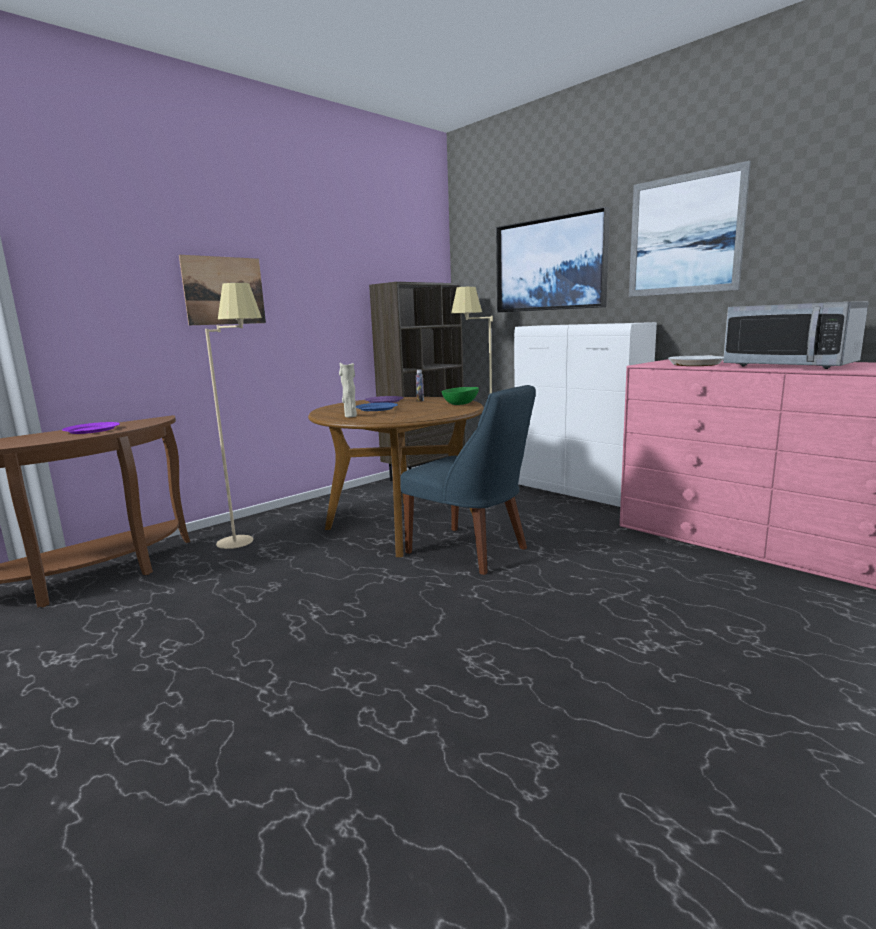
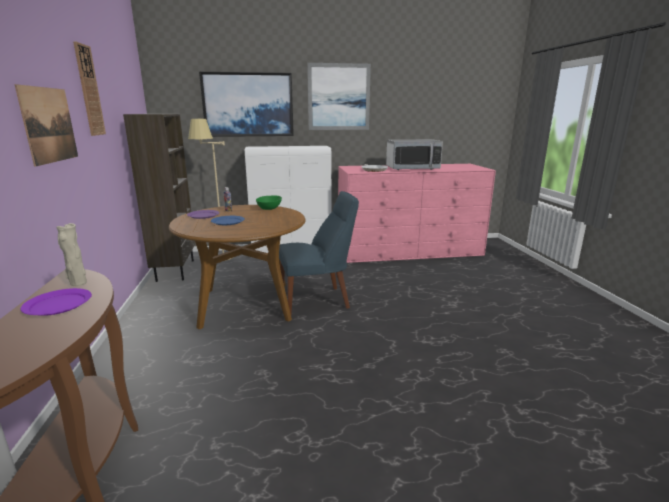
camera: 55 degrees left, 5 degrees up
beige floor lamp [205,283,262,549] -> none
beige vase [339,363,357,417] -> beige vase moved to [56,223,87,286]
none -> wall clock [73,42,106,136]

